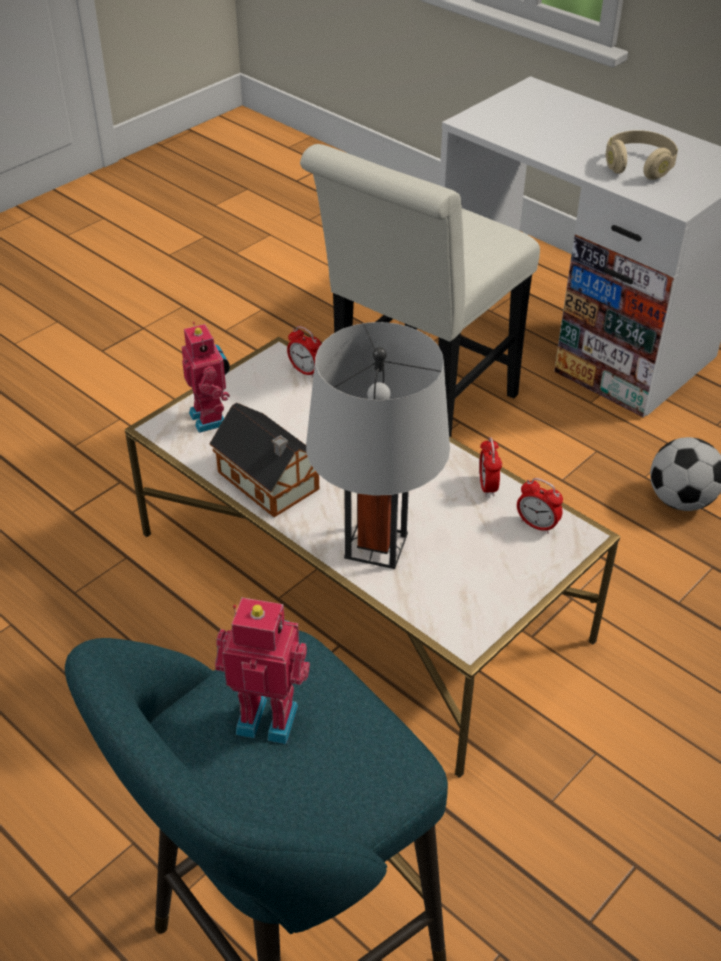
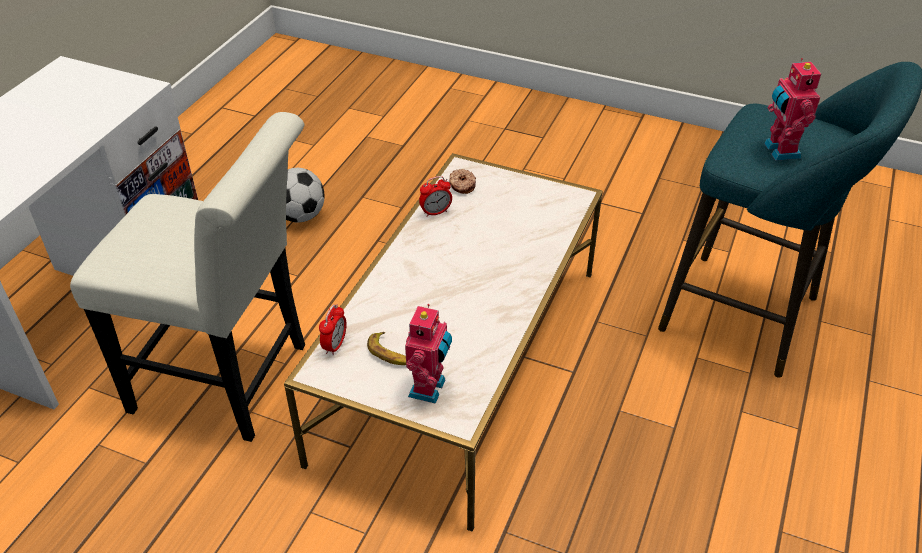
camera: 110 degrees left, 0 degrees up
toy robot [182,322,230,433] -> toy robot turned 150 degrees clockwise [405,304,452,404]
toy house [209,403,319,517] -> none
grey table lamp [306,322,450,569] -> none
alarm clock [517,478,563,534] -> donut [449,169,476,194]
beige headphones [606,130,678,180] -> none
none -> banana [367,332,406,365]

